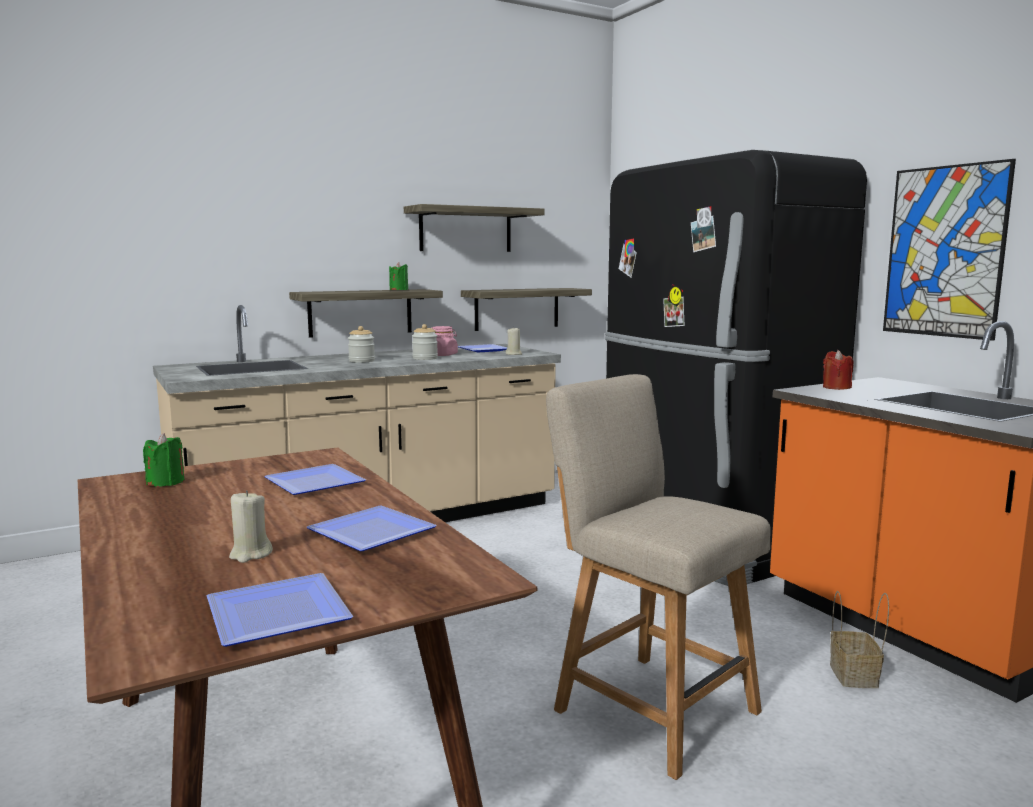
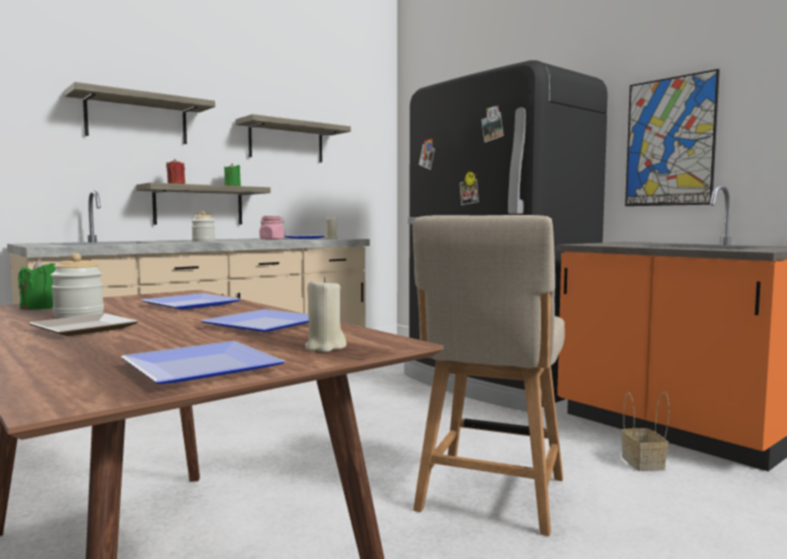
camera: 10 degrees left, 5 degrees down
beige candle [229,490,273,563] -> beige candle moved to [305,277,347,352]
jar [412,324,438,360] -> jar moved to [51,253,104,318]
shelf [461,288,592,331] -> shelf moved to [64,82,215,144]
beige chair [546,374,771,780] -> beige chair turned 105 degrees counterclockwise [412,215,565,536]
red candle [823,350,853,390] -> red candle moved to [166,159,185,184]
none -> plate [29,313,139,336]

